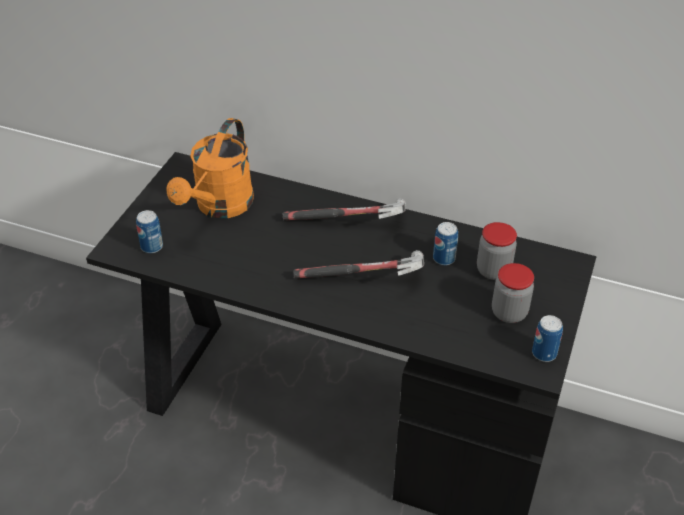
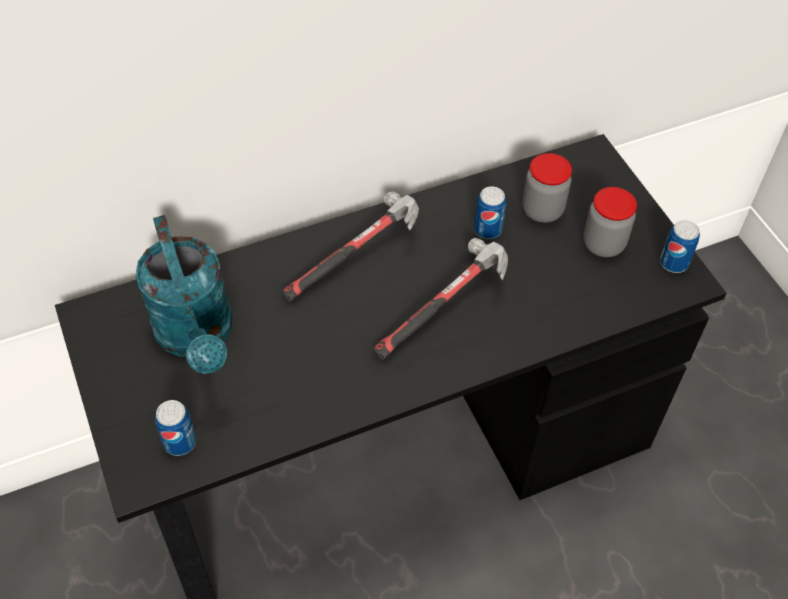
camera: 45 degrees left, 10 degrees up
orange watering can [166,118,254,218] -> turquoise watering can [135,215,233,374]

